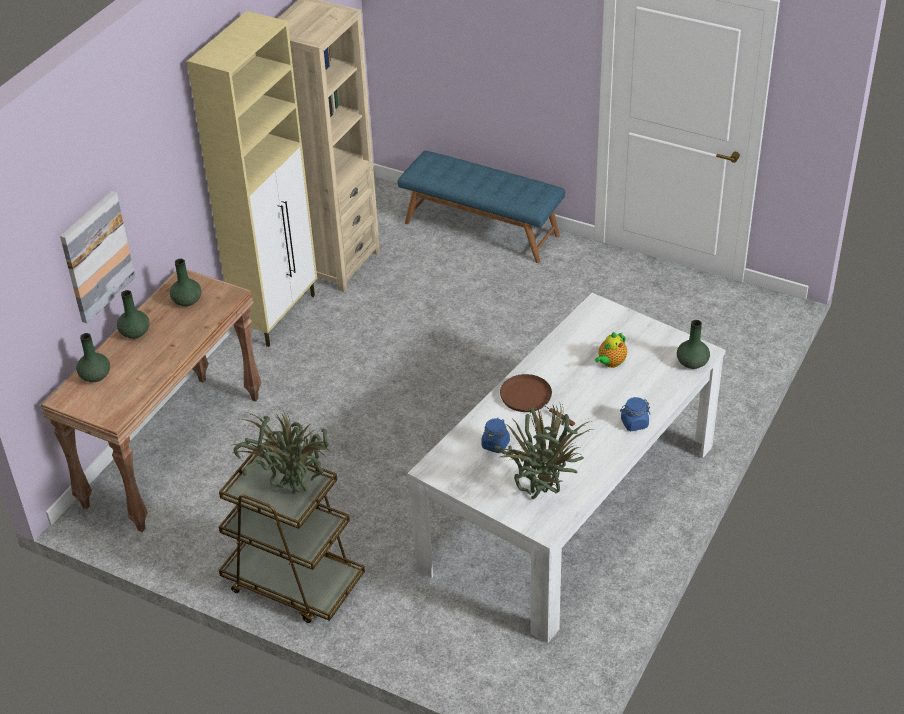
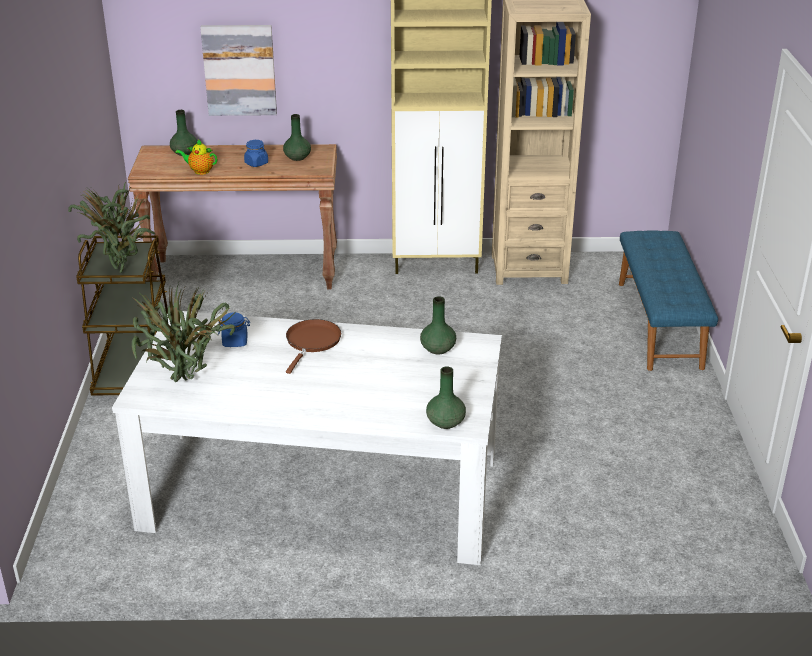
camera: 60 degrees right, 10 degrees down
green vase [117,290,150,339] -> green vase moved to [420,296,456,355]
teapot [594,332,627,368] -> teapot moved to [175,139,217,175]
blue jar [620,397,650,431] -> blue jar moved to [244,140,268,167]

